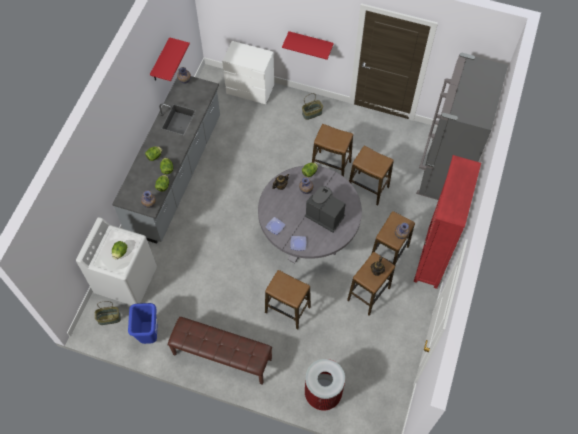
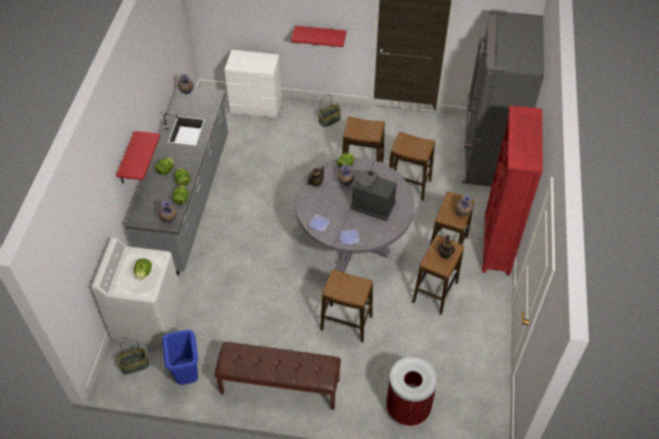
camera: 10 degrees left, 10 degrees down
red shelf [150,37,190,81] -> red shelf moved to [116,131,160,184]

